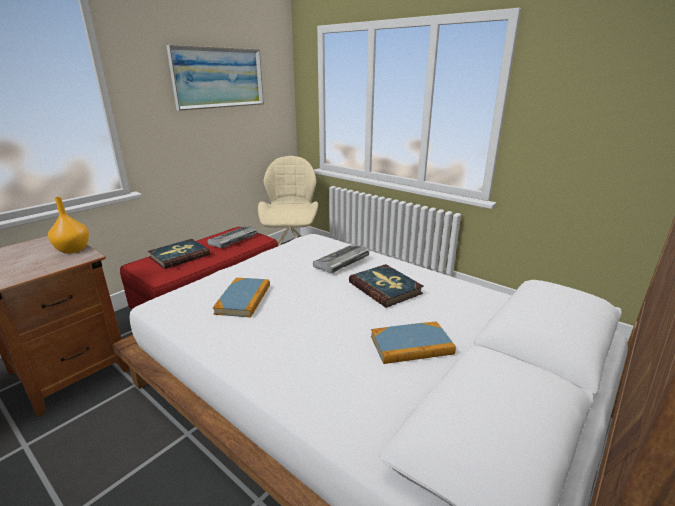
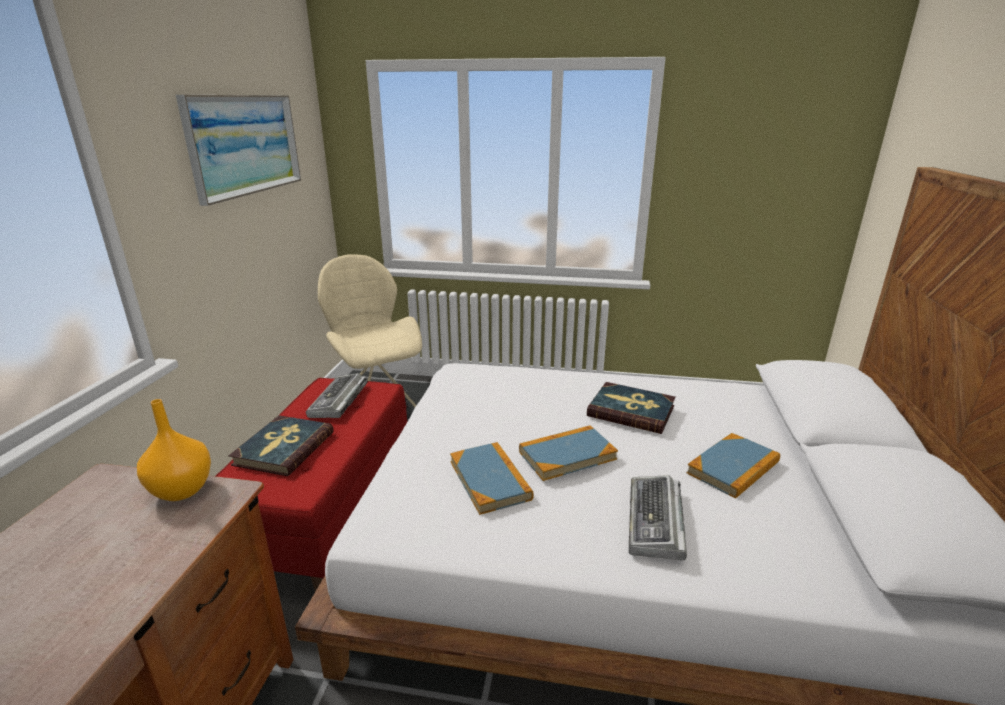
camera: 30 degrees left, 0 degrees up
keyboard [313,245,369,273] -> keyboard moved to [629,475,687,560]
none -> book [519,425,618,481]

